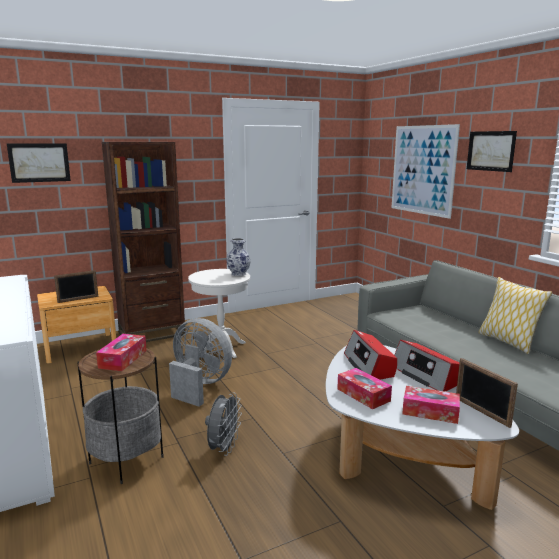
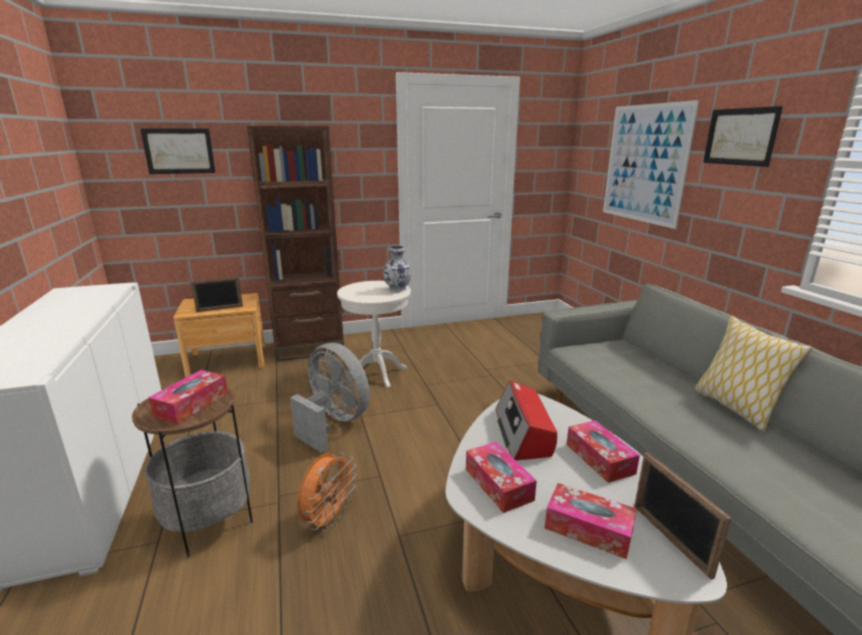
camera: 10 degrees right, 5 degrees up
grey fan [205,392,242,456] -> orange fan [297,452,357,531]
radio [395,340,459,392] -> tissue box [566,420,640,483]

